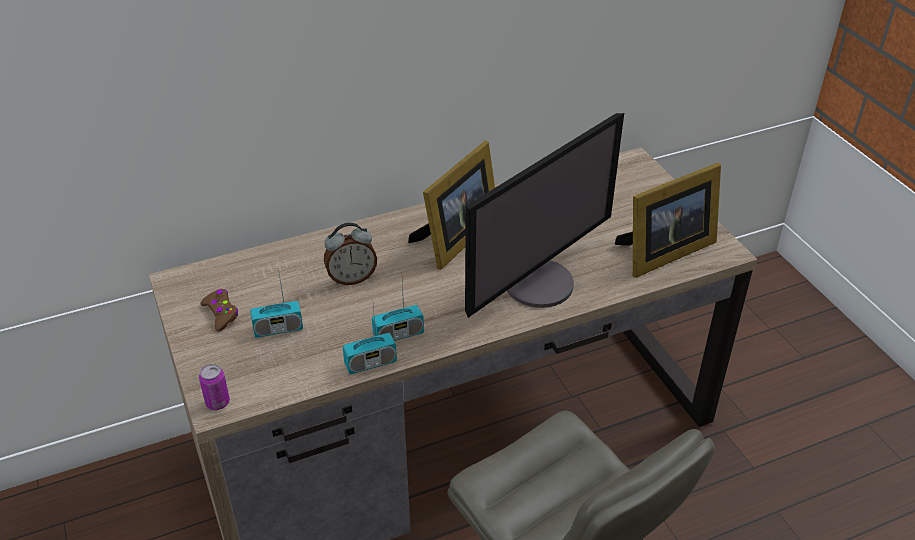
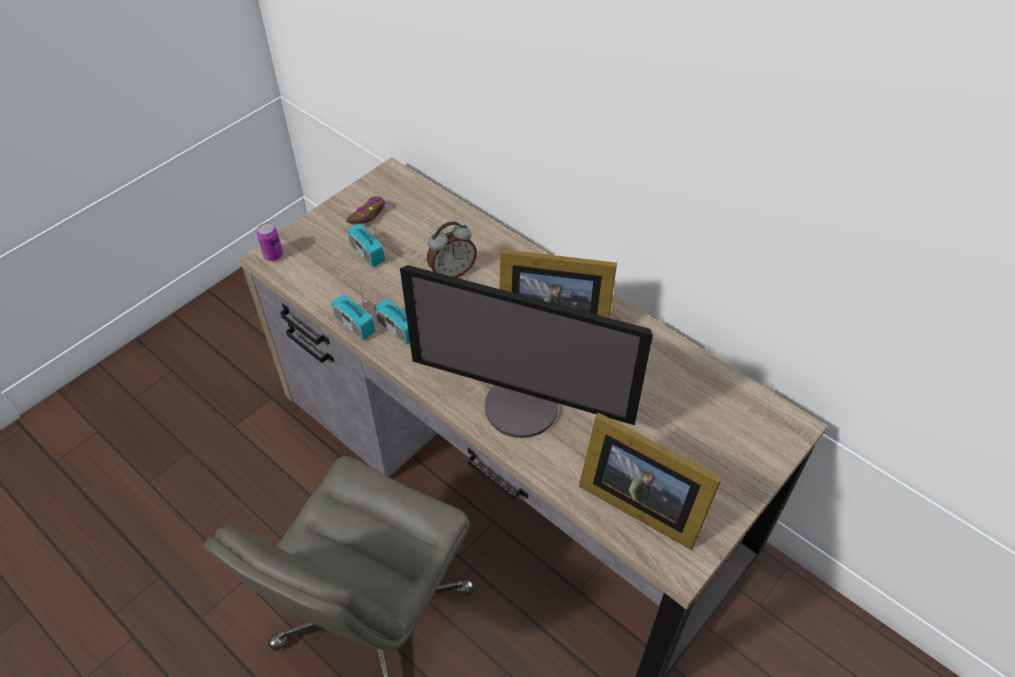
camera: 65 degrees right, 10 degrees up
alarm clock [324,223,377,285] -> alarm clock turned 75 degrees counterclockwise [427,221,477,278]

